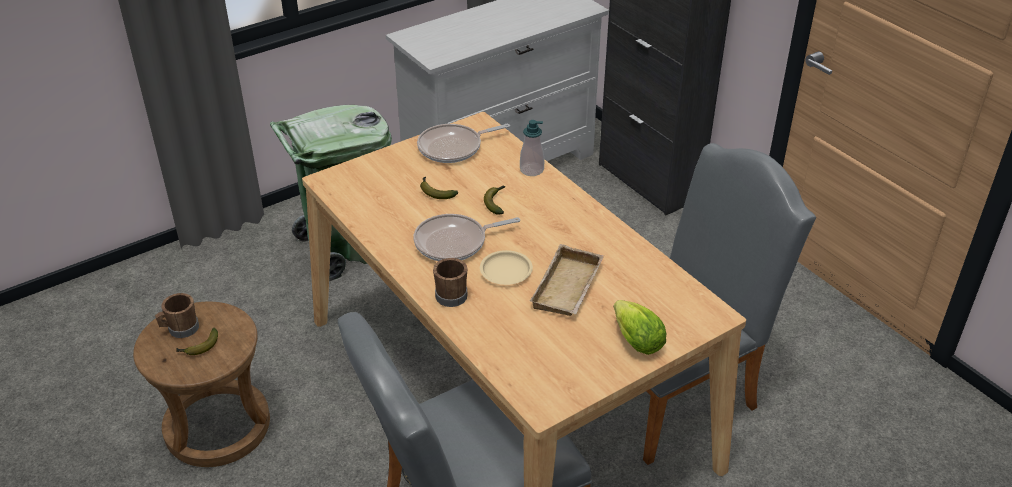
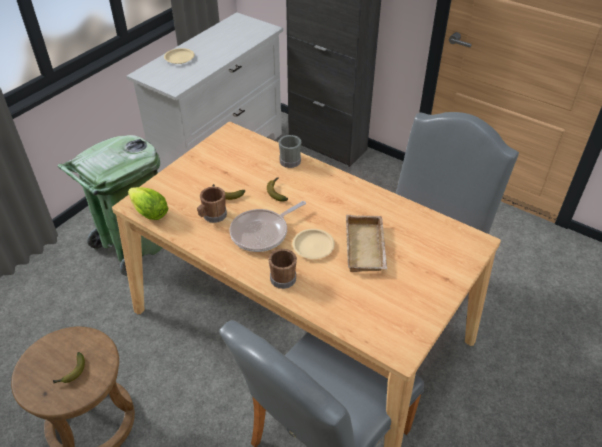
camera: 20 degrees left, 5 degrees up
brown mug [155,293,199,338] -> brown mug moved to [197,187,227,223]
frying pan [417,124,510,163] -> none
soap dispenser [520,120,544,176] -> grey mug [278,135,302,168]
lettuce [614,300,666,355] -> lettuce moved to [128,187,169,220]
none -> beige plate [164,48,195,64]

